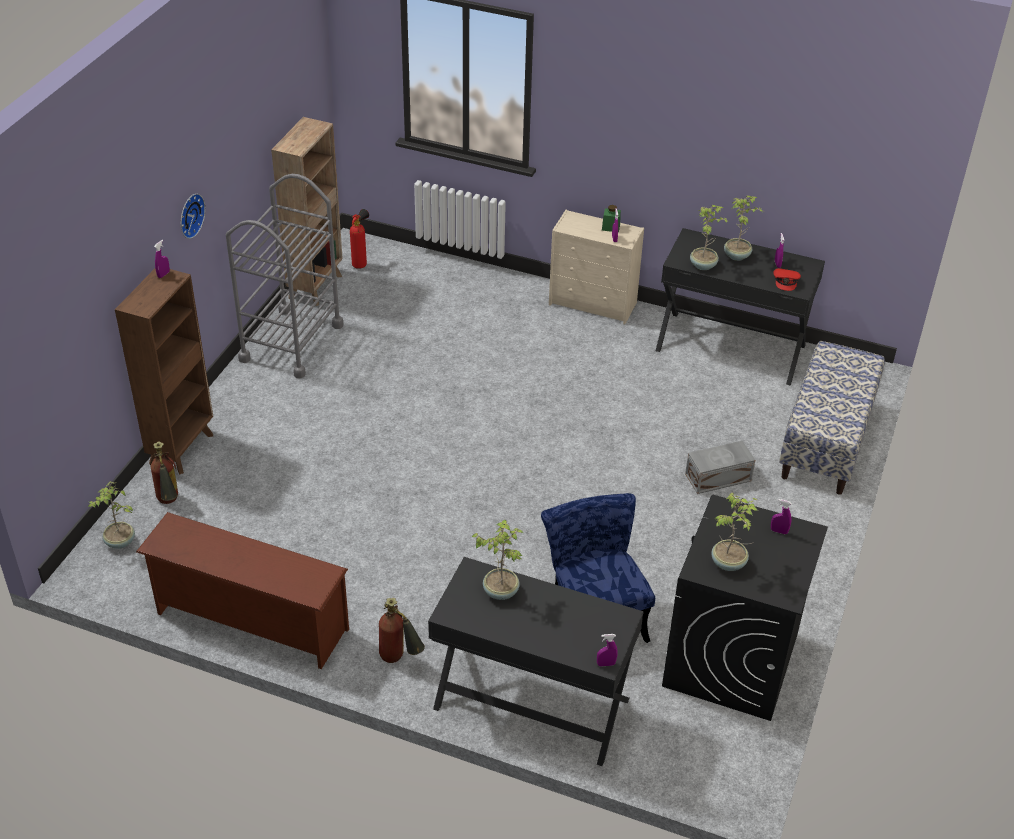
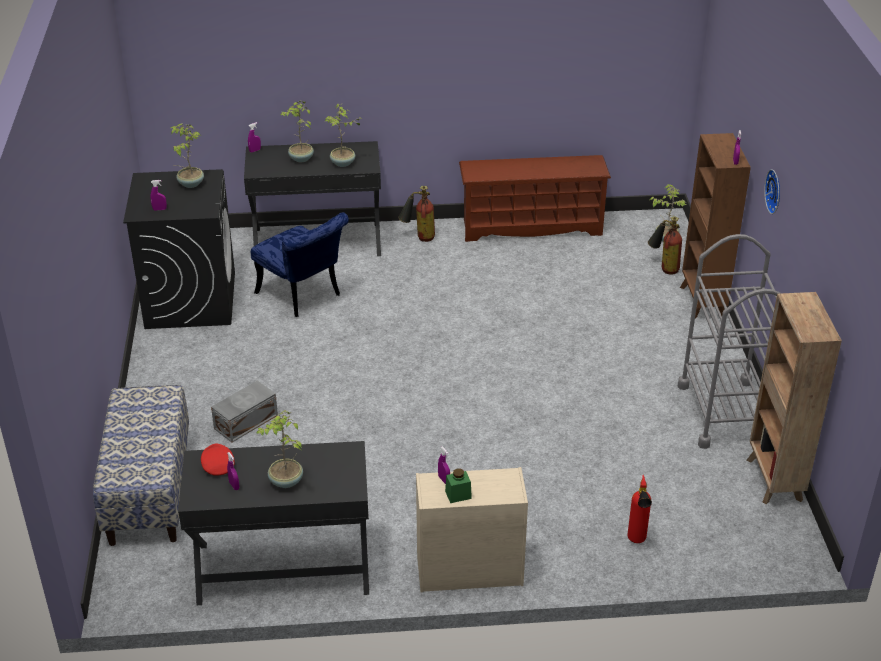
camera: 155 degrees right, 5 degrees down
fire extinguisher [350,209,369,269] -> fire extinguisher moved to [627,475,652,543]
potted plant [690,205,730,270] -> potted plant moved to [280,100,314,162]

